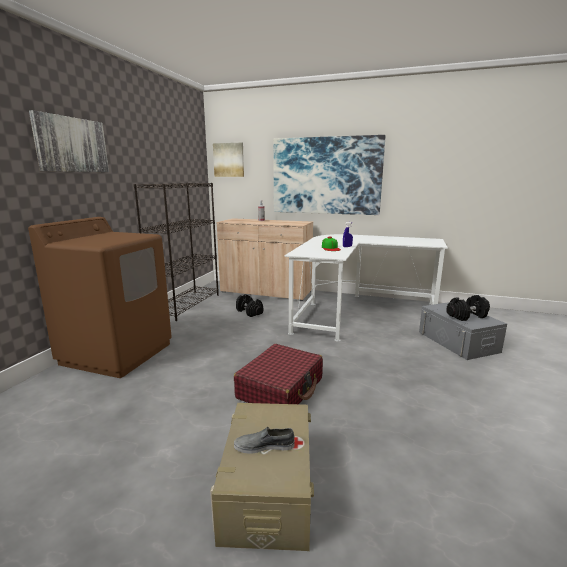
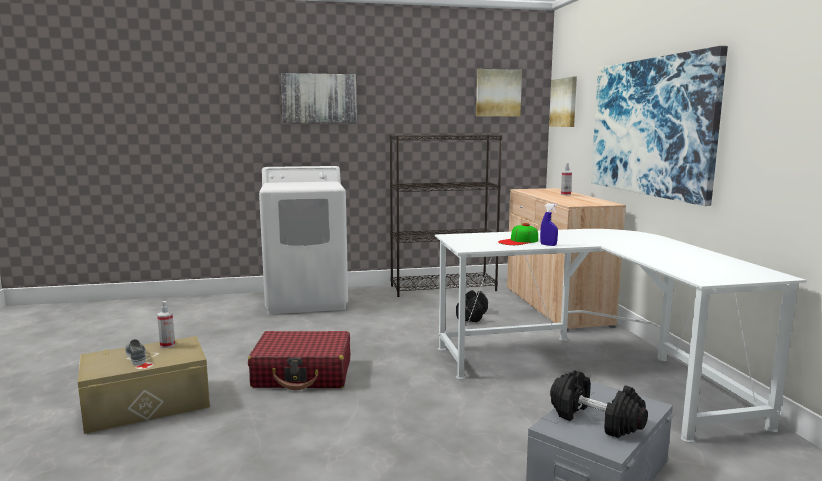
camera: 60 degrees right, 5 degrees down
brown washing machine [28,217,172,378] -> white washing machine [259,166,348,314]
none -> spray bottle [157,301,175,348]
none -> picture [476,69,522,116]

